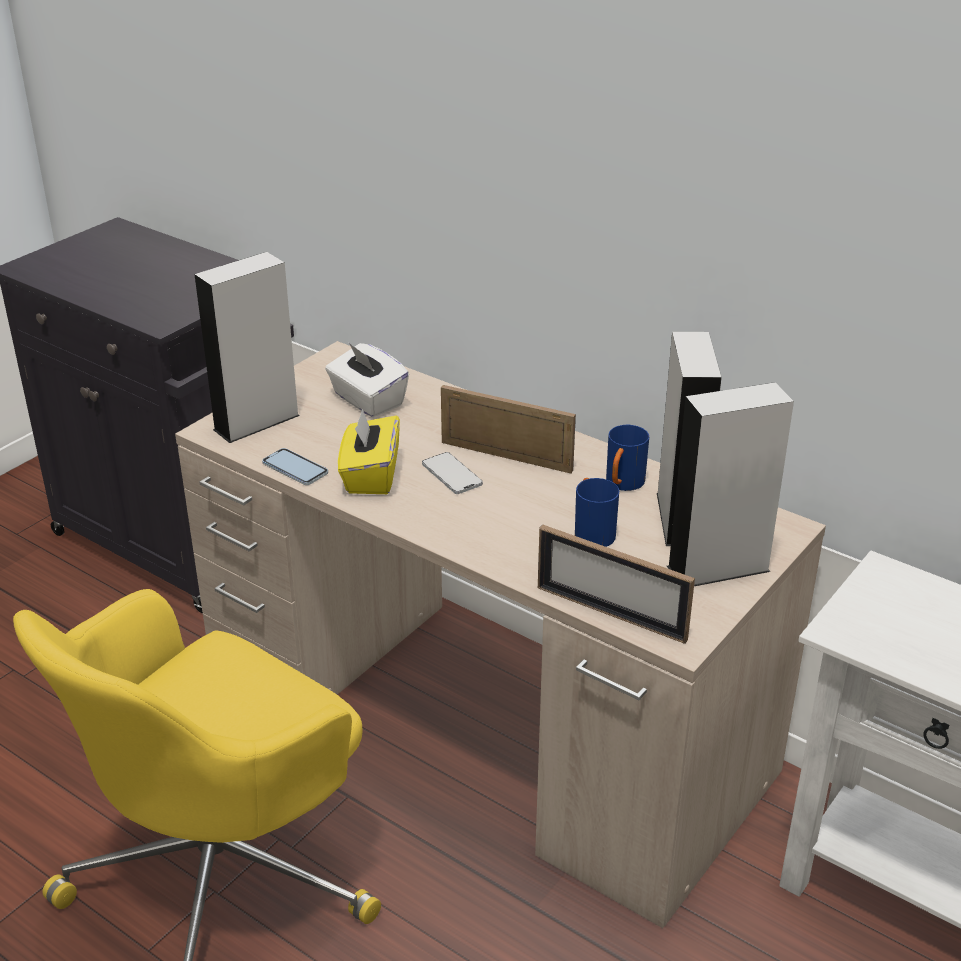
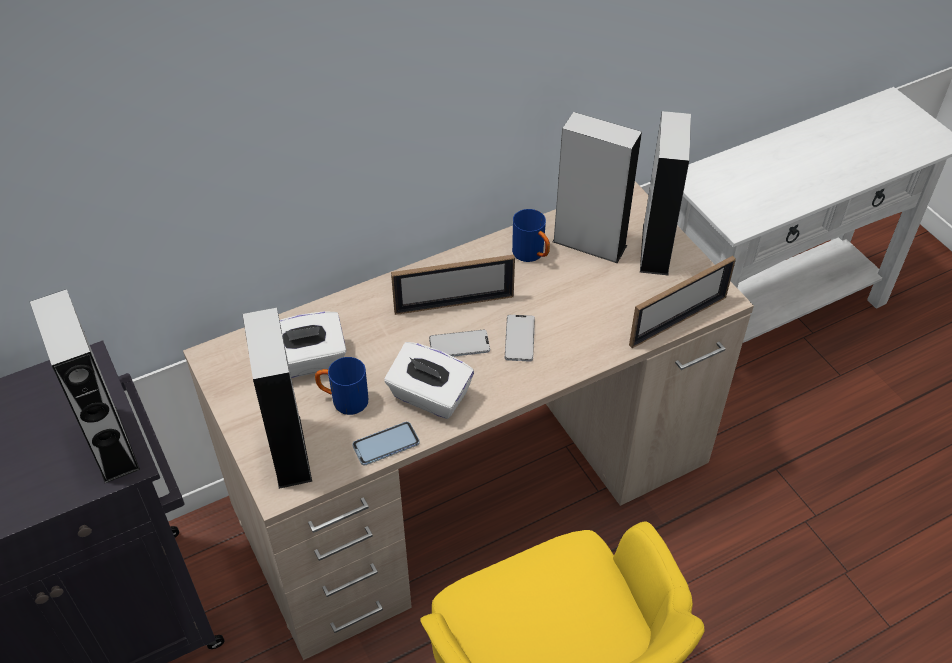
camera: 65 degrees left, 15 degrees up
yellow tissue box [338,409,400,494] -> white tissue box [384,342,474,419]
picture frame [441,385,576,473] -> picture frame turned 150 degrees counterclockwise [391,255,515,315]
blue mug [575,478,619,547] -> blue mug moved to [315,357,368,415]
none -> grey speaker [30,289,140,483]
none -> phone [505,315,535,361]

